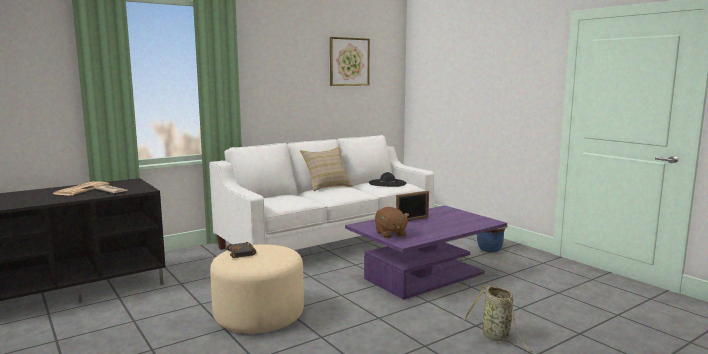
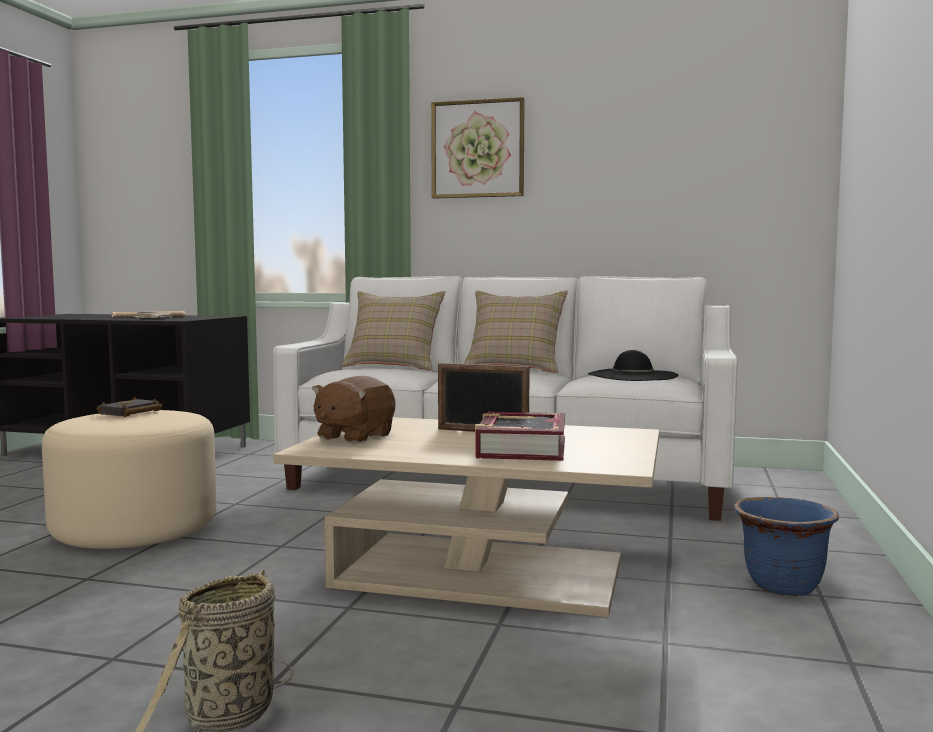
camera: 50 degrees right, 5 degrees down
picture [330,37,370,86] -> picture moved to [431,97,525,199]
purple coffee table [345,205,507,300] -> beige coffee table [273,417,659,617]
none -> beige pillow [342,291,445,371]
none -> book [475,412,565,461]

